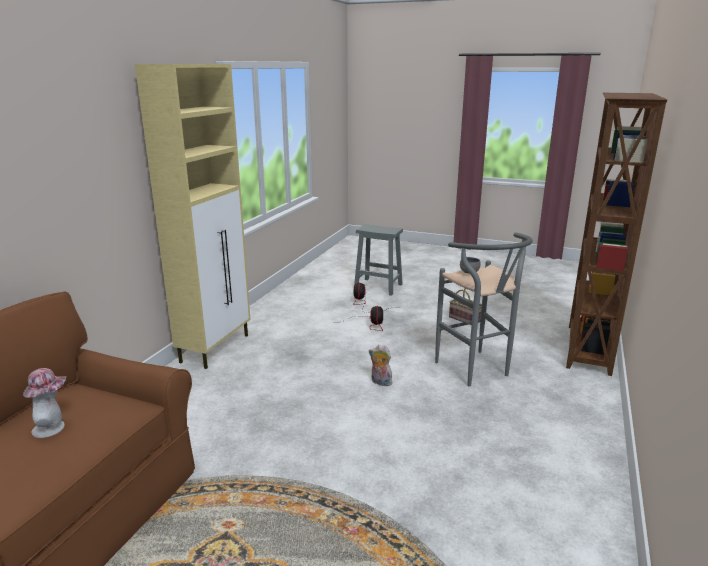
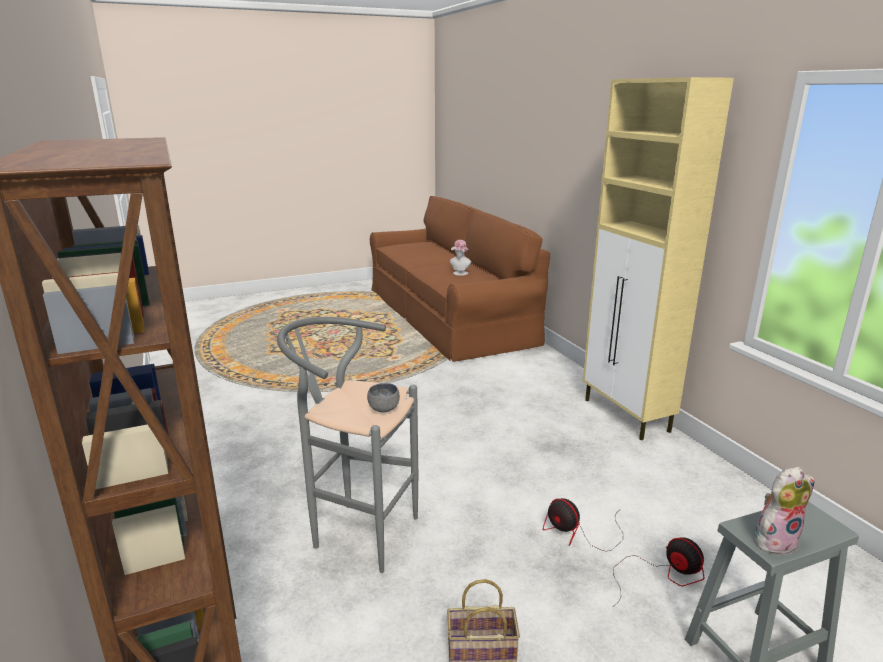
camera: 135 degrees right, 0 degrees up
plush toy [369,345,392,386] -> plush toy moved to [755,467,815,555]

